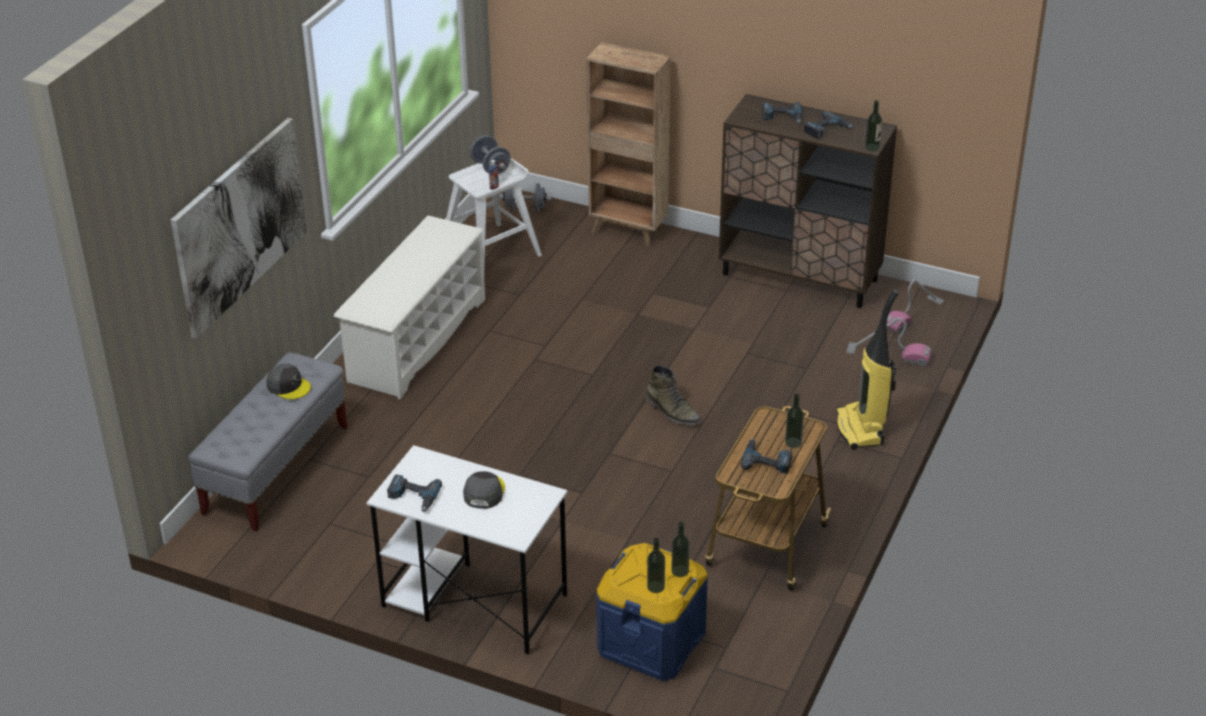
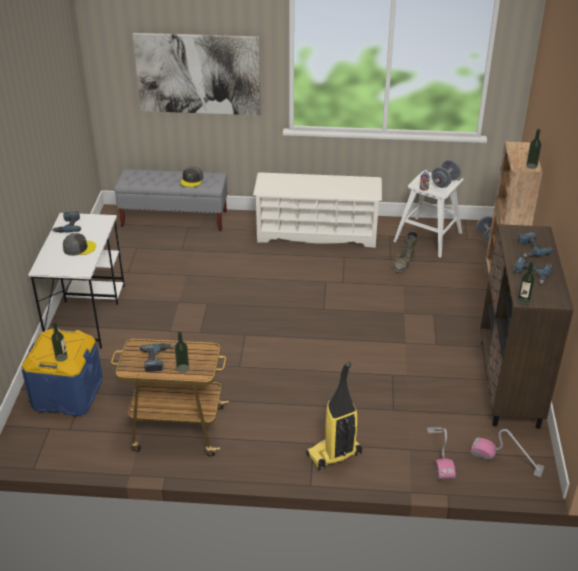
camera: 70 degrees right, 0 degrees up
green boot [645,366,701,425] -> green boot moved to [393,231,418,273]
bottle [647,538,665,593] -> bottle moved to [526,129,542,169]

